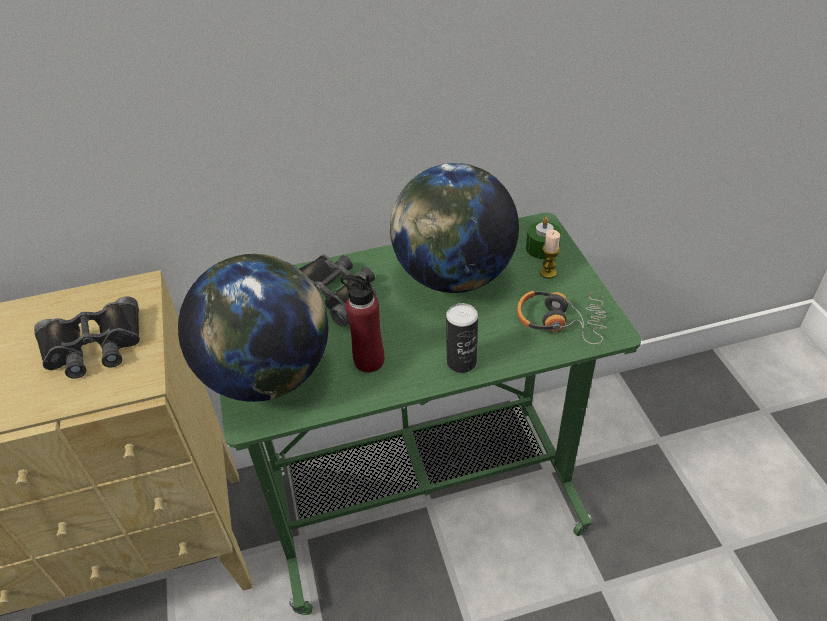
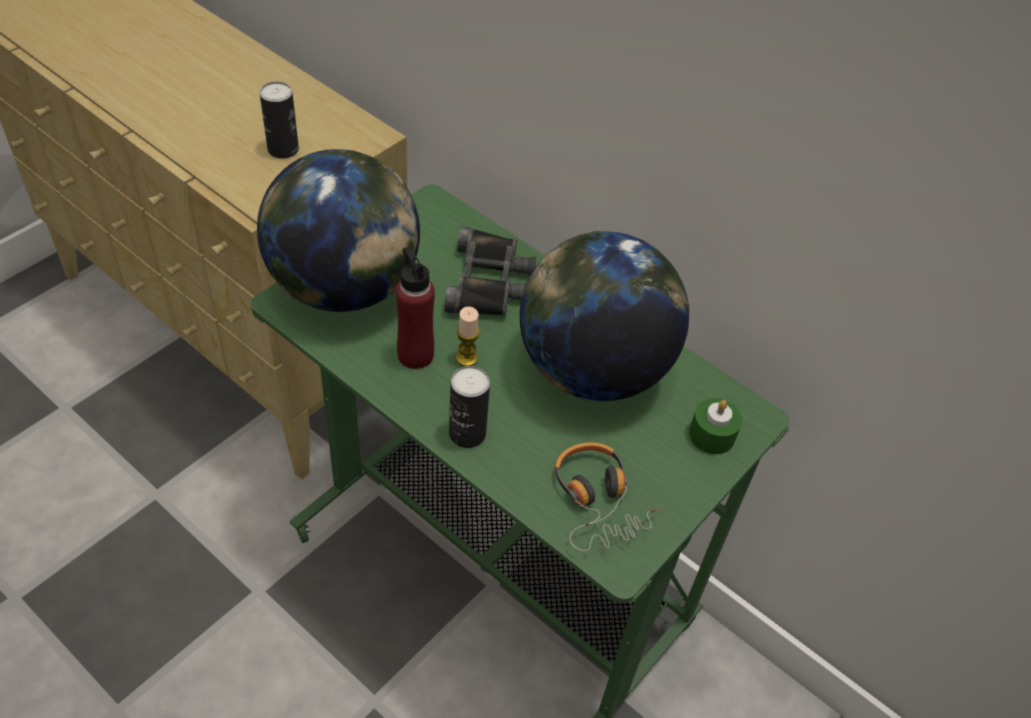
camera: 50 degrees right, 5 degrees up
black binoculars [34,296,140,379] -> can [260,81,299,159]
candle [540,229,560,279] -> candle moved to [456,306,480,366]

